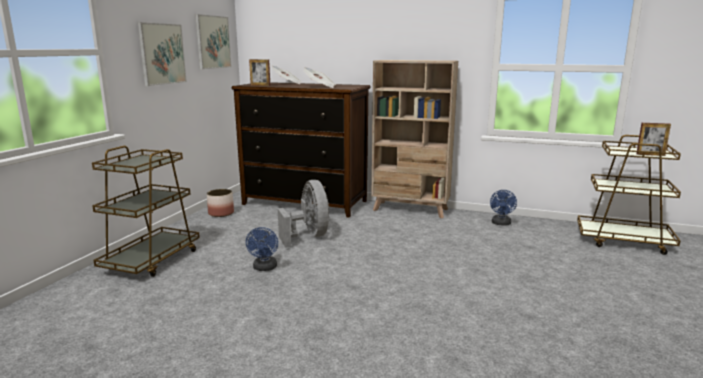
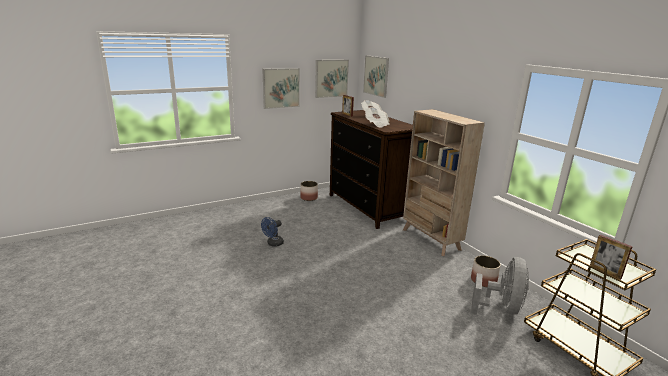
camera: 40 degrees right, 5 degrees up
brown cart [92,146,200,277] -> none
grey fan [278,180,329,248] -> grey fan moved to [471,257,529,315]
blue fan [490,190,517,226] -> planter [471,255,501,287]
none -> picture [363,55,389,98]

